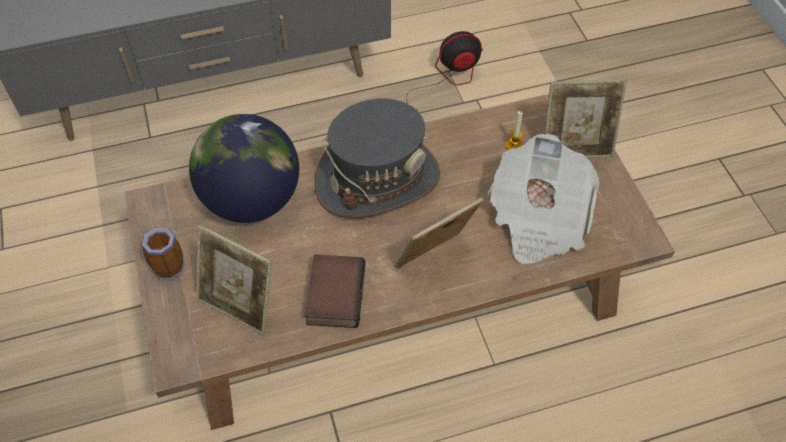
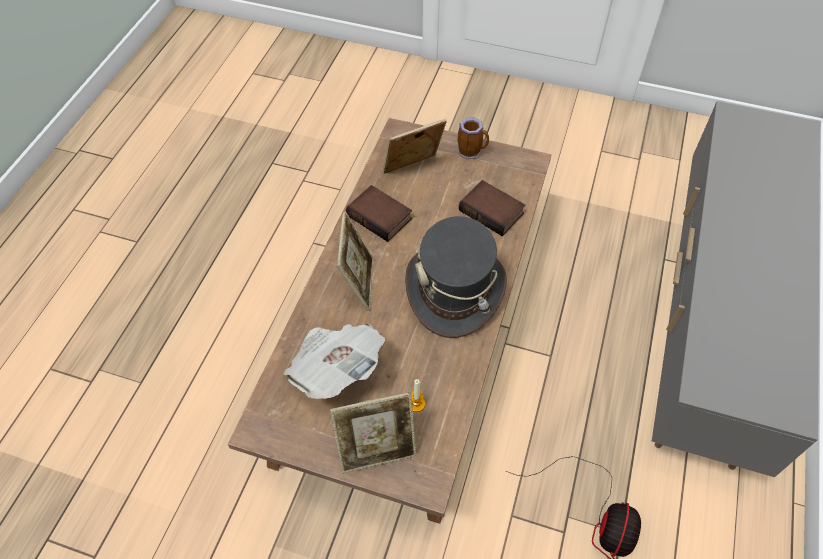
camera: 125 degrees right, 0 degrees up
globe [189,114,299,223] -> book [459,180,526,236]
picture frame [545,79,627,158] -> picture frame turned 135 degrees counterclockwise [330,392,417,474]

